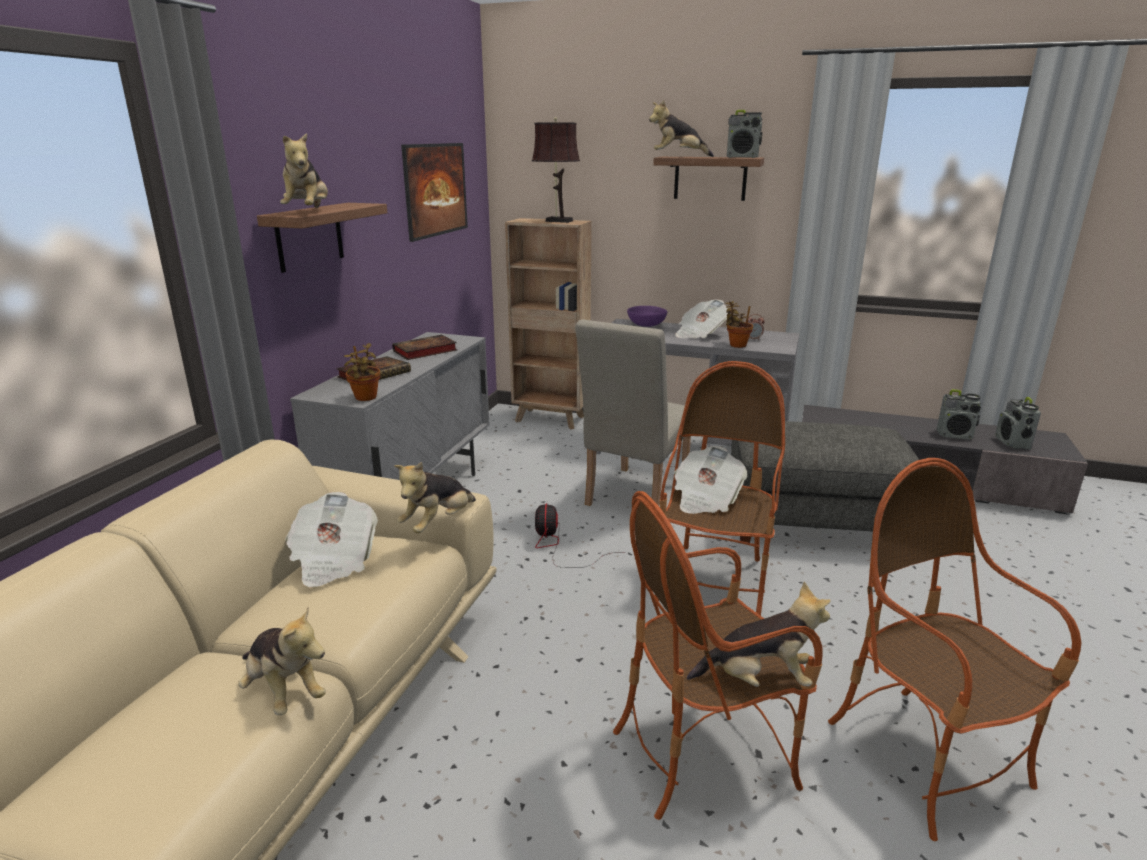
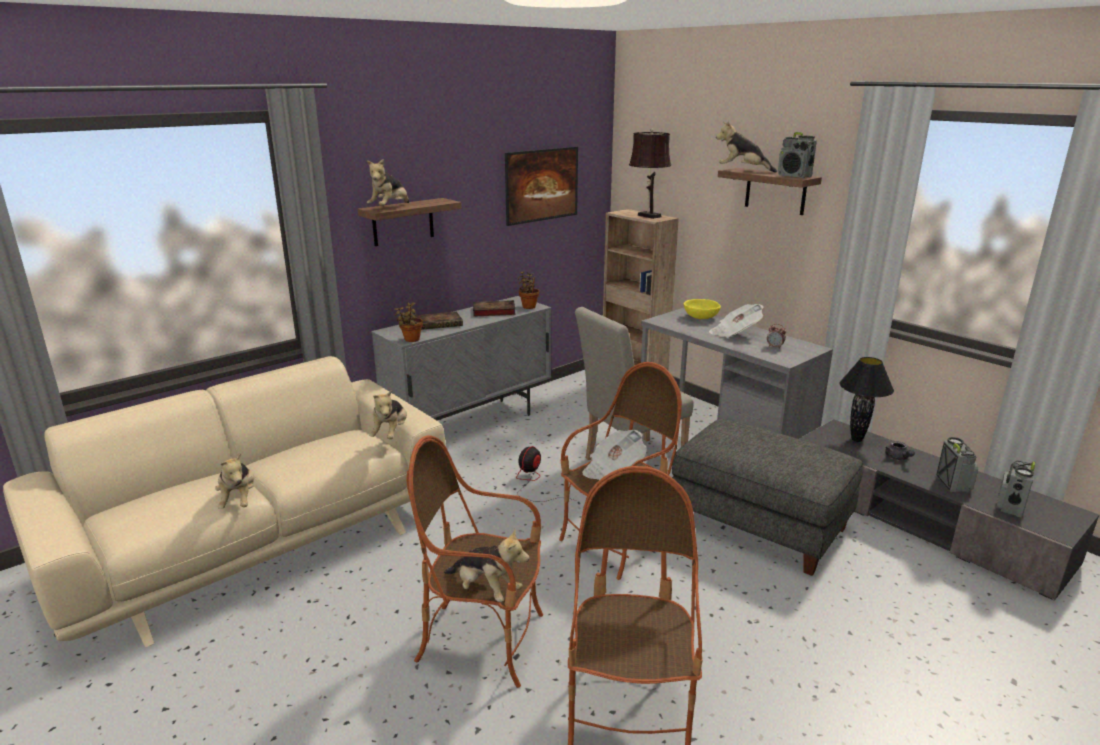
camera: 30 degrees right, 0 degrees up
newspaper [285,492,378,587] -> none
plush toy [394,462,476,533] -> plush toy turned 60 degrees counterclockwise [369,390,407,439]
purple bowl [627,306,667,327] -> yellow bowl [684,299,721,319]
potted plant [725,301,753,348] -> potted plant moved to [518,271,540,309]
radio [937,389,981,440] -> radio turned 135 degrees counterclockwise [936,437,978,492]
none -> black table lamp [840,357,894,442]
none -> grey teapot [885,441,915,460]

